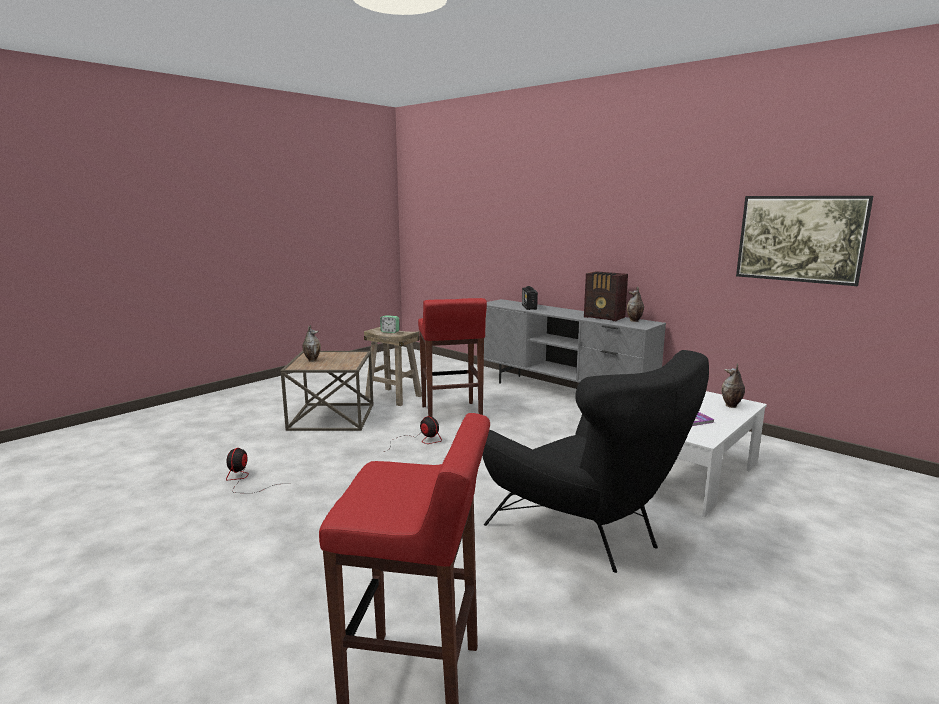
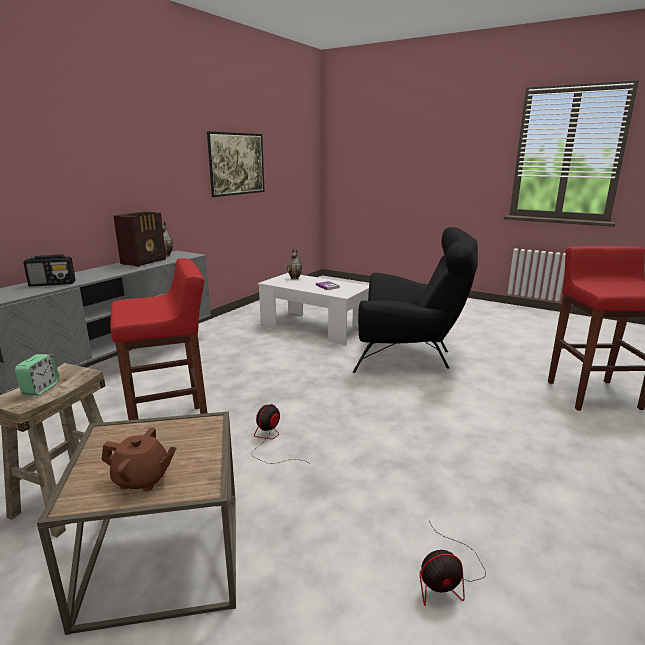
camera: 100 degrees left, 5 degrees up
vase [302,325,321,362] -> brown teapot [102,428,177,491]
black armchair [482,350,709,573] -> black armchair turned 60 degrees clockwise [353,227,478,373]

